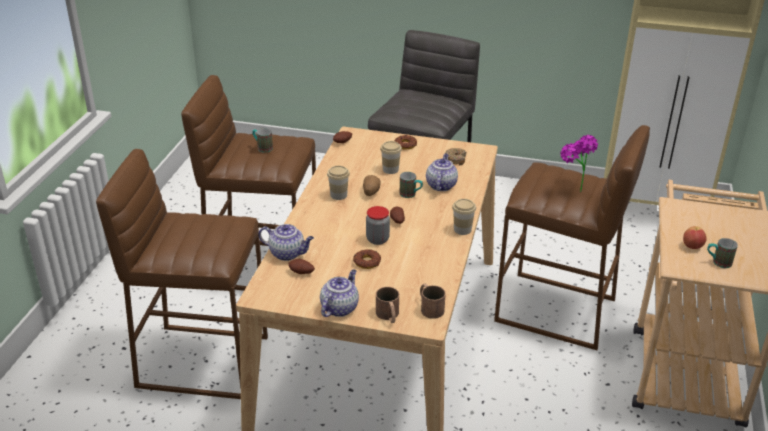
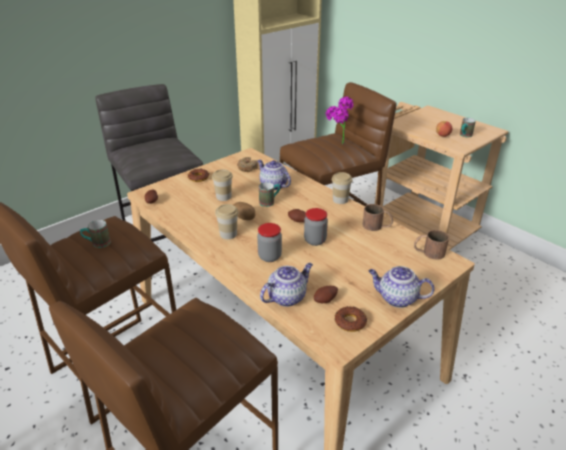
camera: 55 degrees left, 0 degrees up
teapot [320,269,359,317] -> teapot turned 45 degrees counterclockwise [368,266,435,308]
donut [353,249,381,269] -> donut moved to [335,306,367,332]
brown mug [376,287,399,323] -> brown mug moved to [362,204,393,231]
none -> jar [257,223,282,262]

